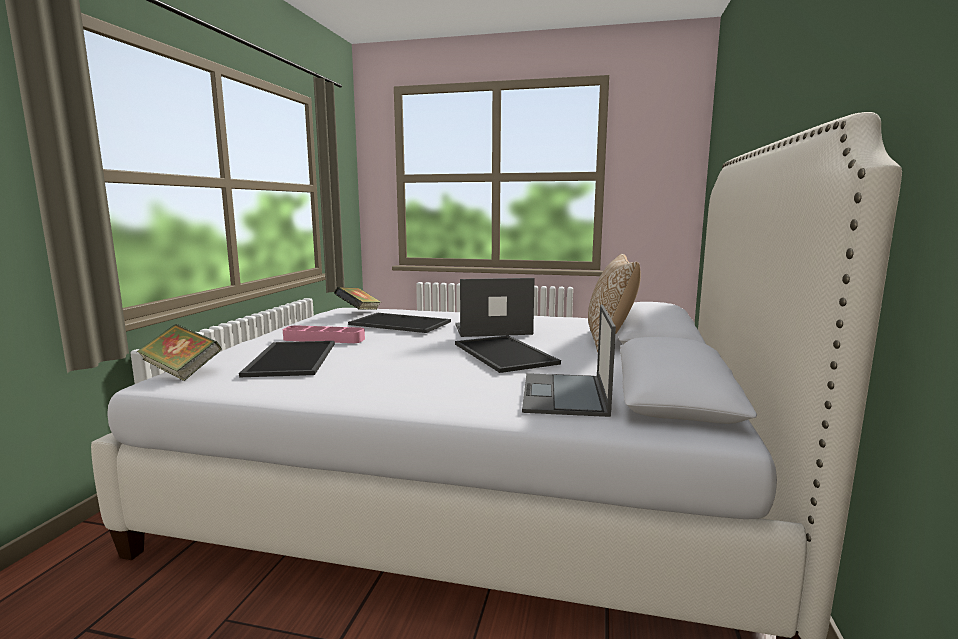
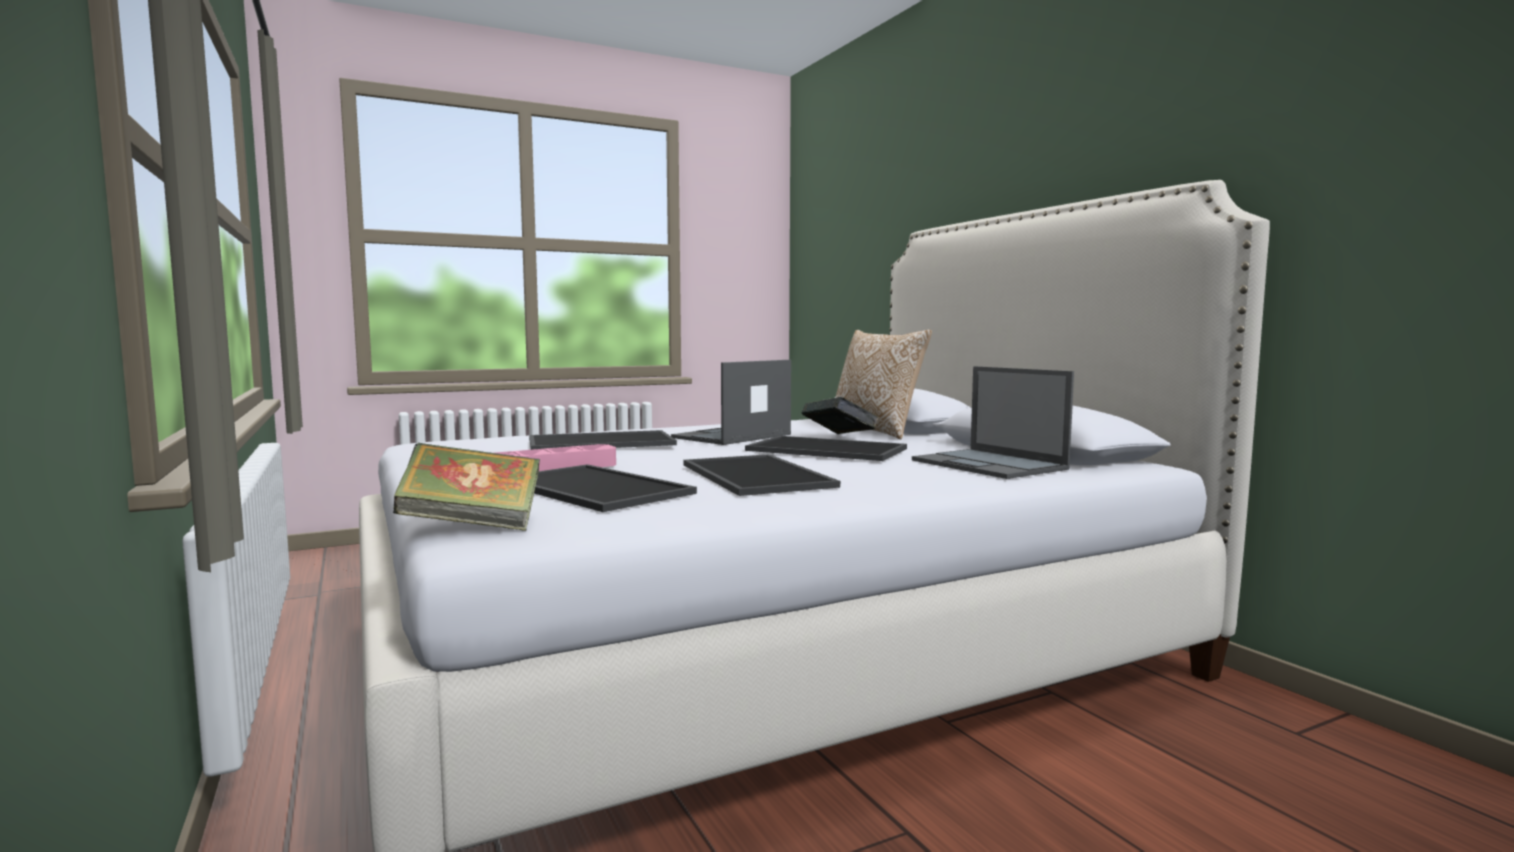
camera: 40 degrees left, 5 degrees down
book [334,287,381,310] -> book moved to [802,397,880,434]
none -> tray [684,454,840,496]

